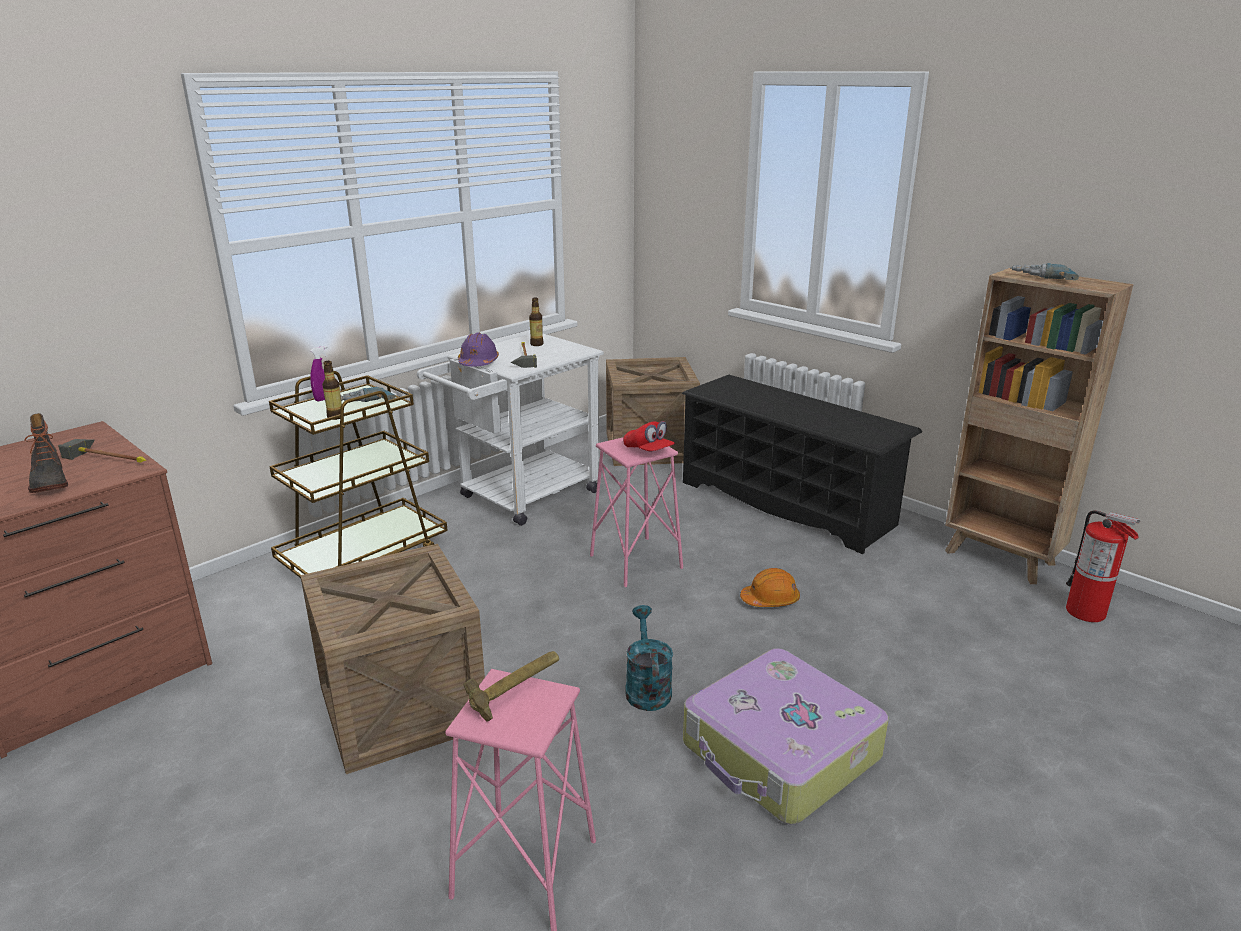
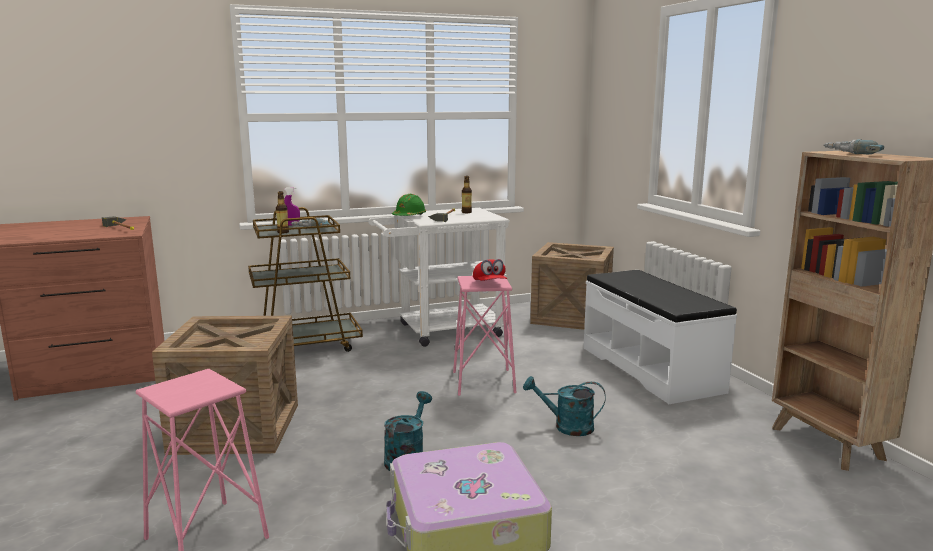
camera: 25 degrees right, 10 degrees down
boot [25,413,68,493] -> none
purple hard hat [458,332,499,366] -> green hard hat [392,194,426,216]
hammer [463,651,559,721] -> none
black shoe rack [681,375,922,554] -> white bench [583,270,737,404]
orange hard hat [740,568,800,607] -> turquoise watering can [523,376,606,436]
fire extinguisher [1066,510,1140,622] -> none

